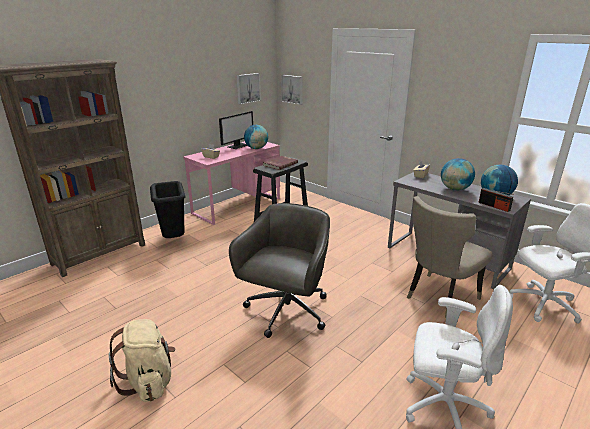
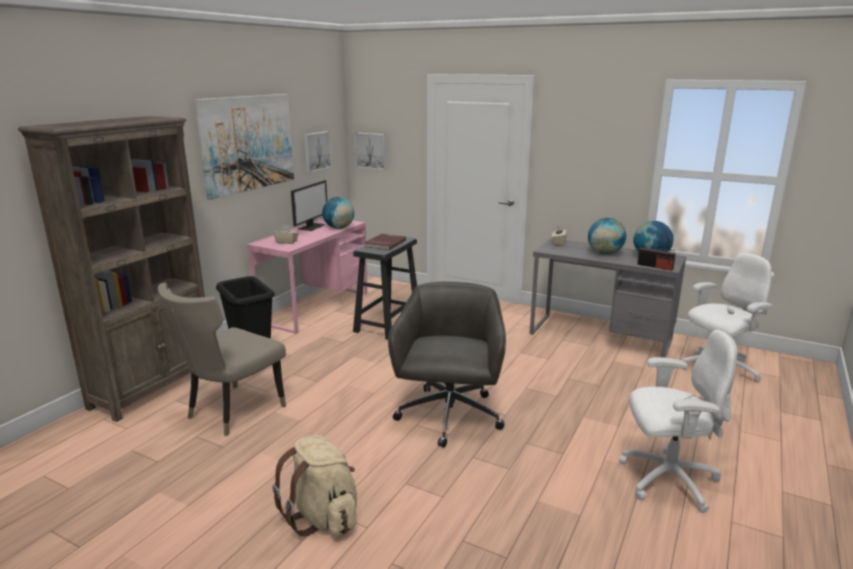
camera: 15 degrees left, 5 degrees down
beige chair [407,196,493,318] -> beige chair moved to [158,283,286,436]
none -> picture [194,94,294,200]

